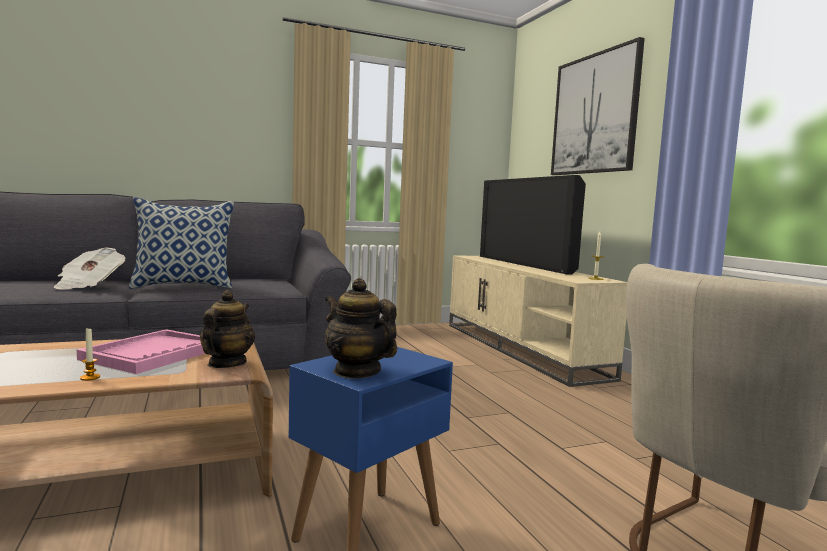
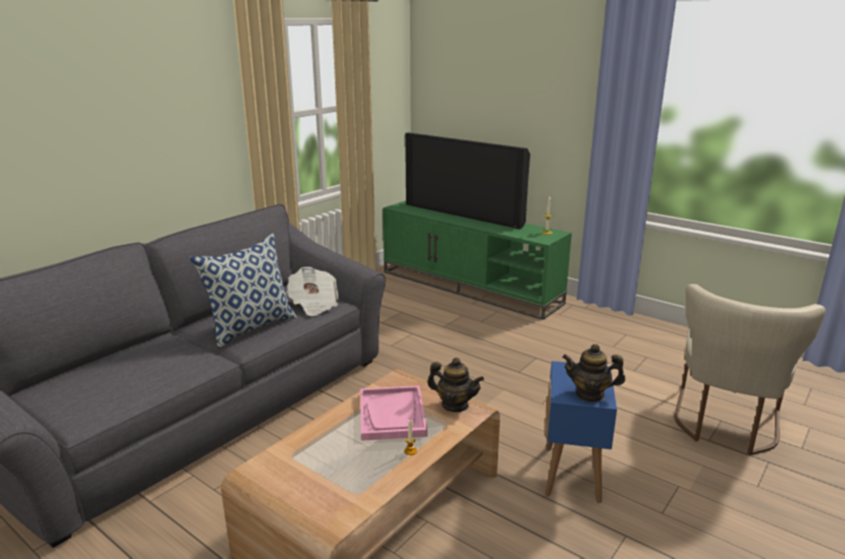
camera: 30 degrees left, 15 degrees up
newspaper [54,248,125,290] -> newspaper moved to [287,267,338,316]
teapot [200,290,255,368] -> teapot turned 135 degrees clockwise [427,357,484,412]
beige tv stand [449,256,627,387] -> green tv stand [383,201,572,320]
picture [551,37,645,175] -> none

